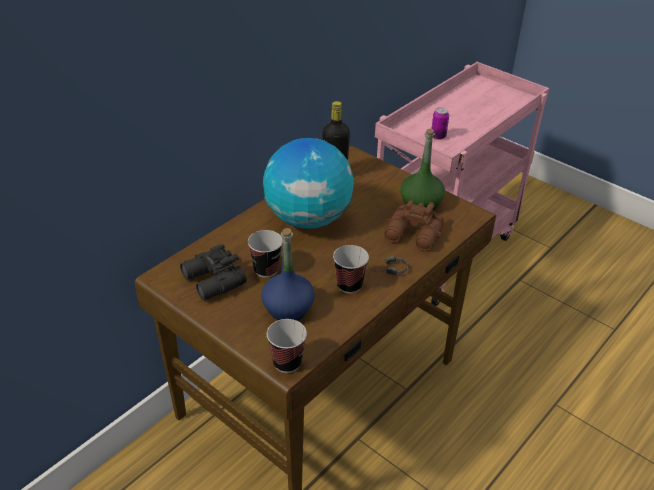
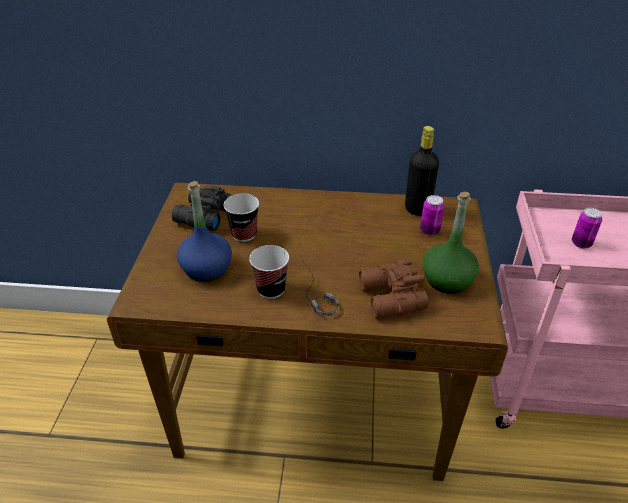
camera: 55 degrees right, 0 degrees up
globe [263,138,354,229] -> none
cup [267,319,307,373] -> none
none -> can [420,195,444,236]

